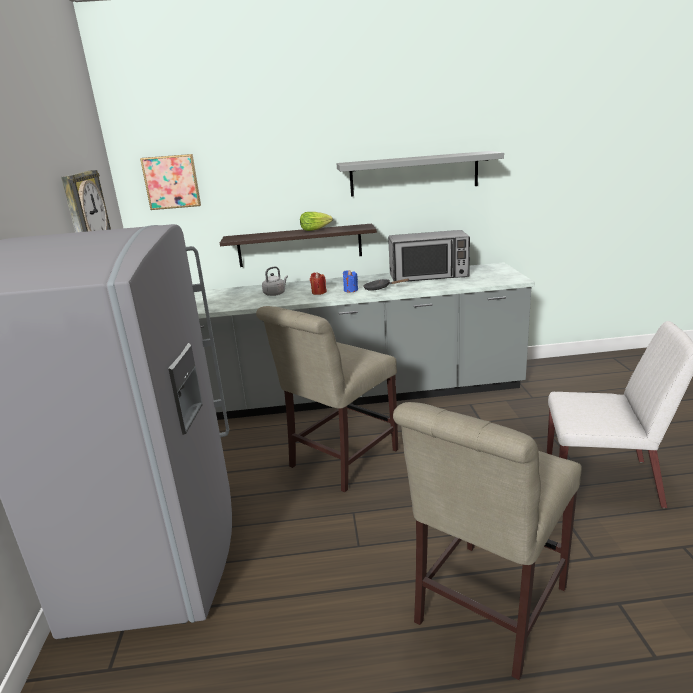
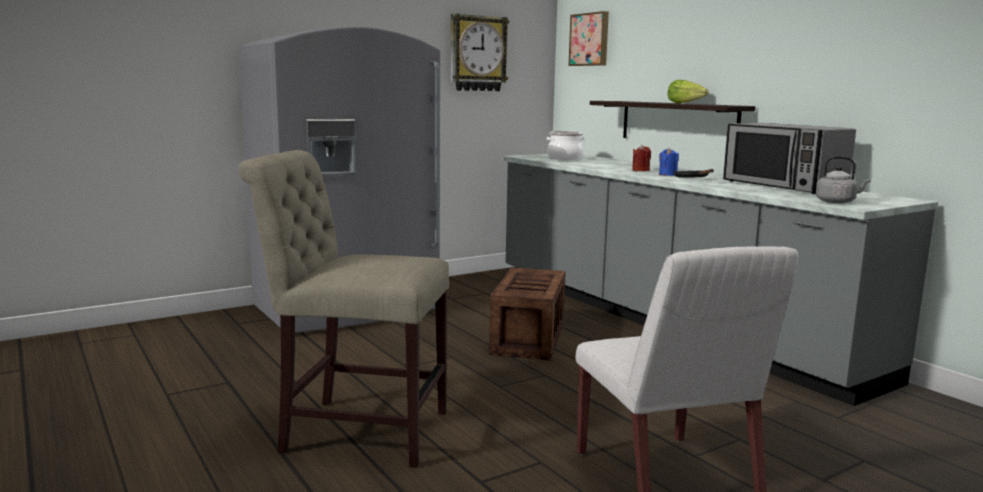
camera: 60 degrees right, 10 degrees down
beige chair [256,306,398,492] -> crate [489,268,566,360]
grey kettle [262,266,288,296] -> grey kettle moved to [816,156,871,203]
grey shelf [336,151,504,197] -> none
none -> cooking pot [546,131,585,160]

